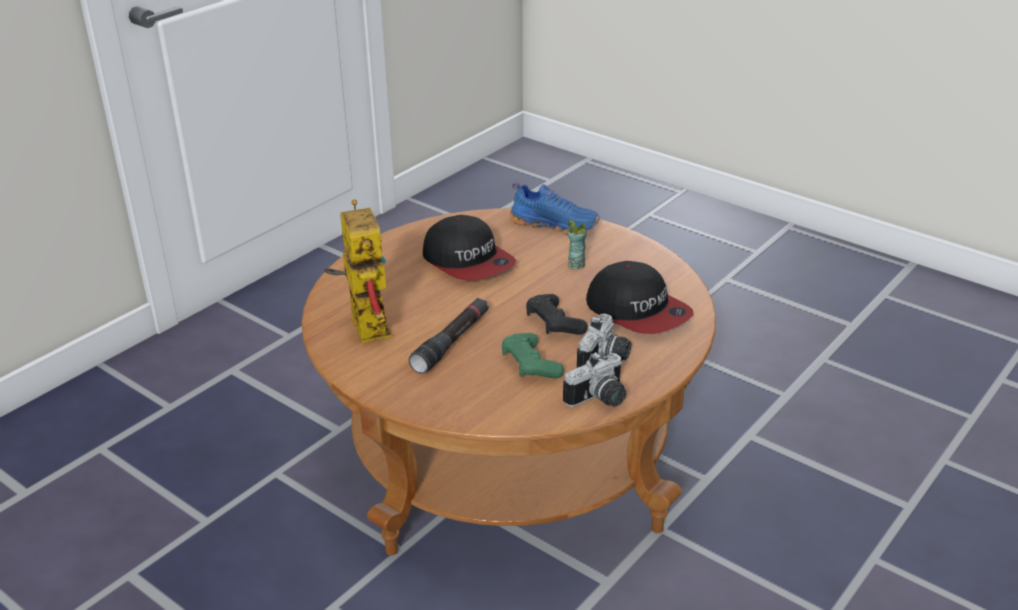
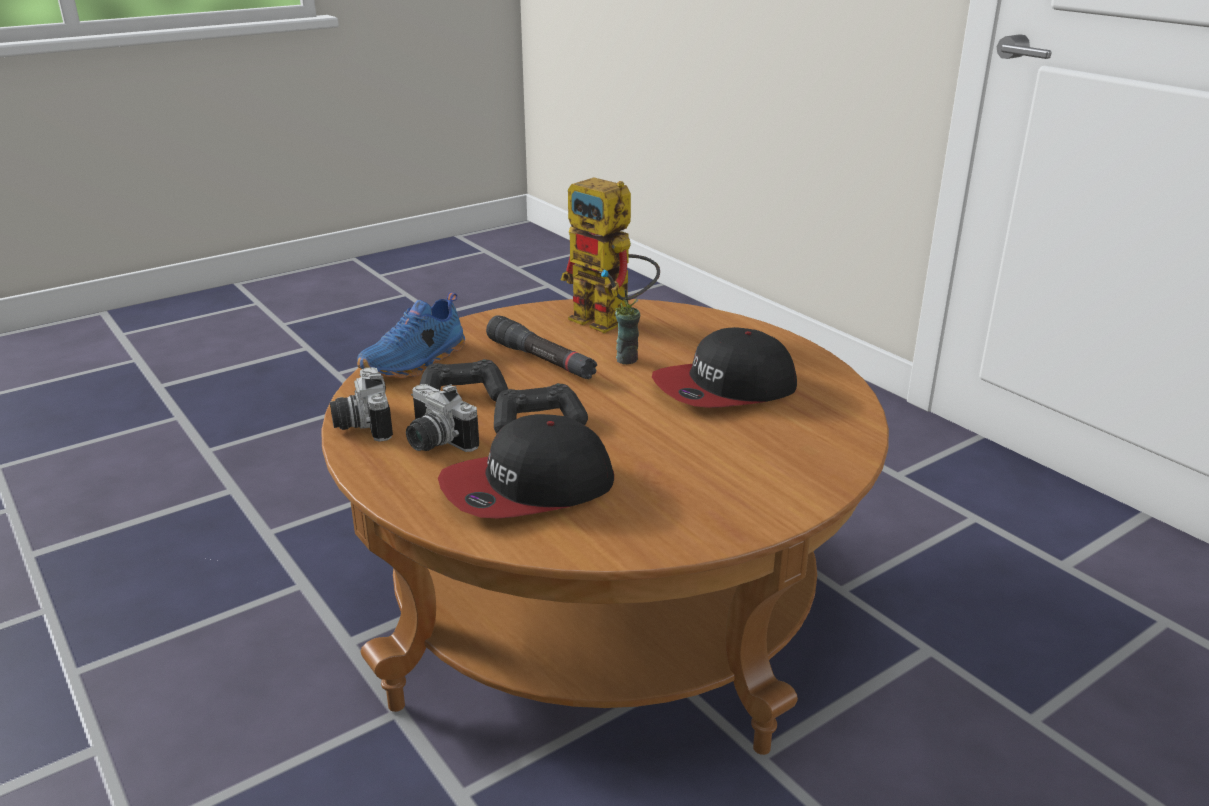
camera: 105 degrees right, 5 degrees down
toy robot [324,199,392,343] -> toy robot turned 45 degrees clockwise [561,178,660,333]
green game controller [502,333,564,378] -> black game controller [420,359,508,402]
blue shoe [510,182,600,235] -> blue shoe moved to [357,292,465,378]
cup [568,220,587,270] -> cup moved to [614,290,640,364]

